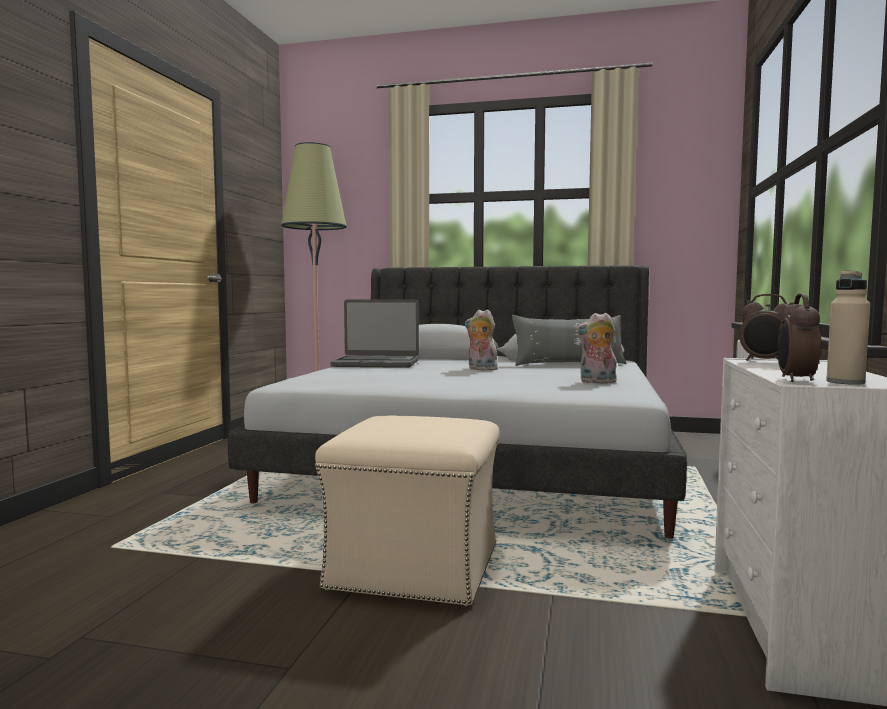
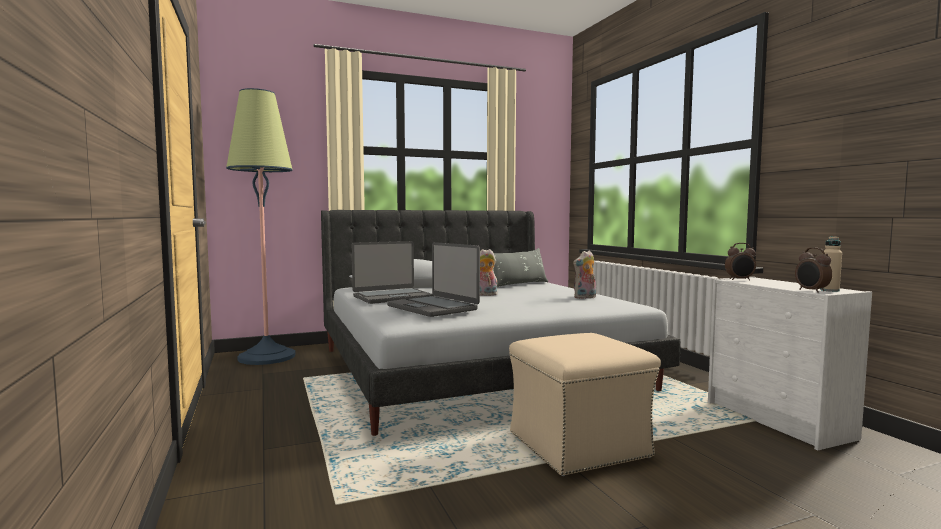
camera: 35 degrees left, 0 degrees up
none -> laptop [387,242,480,317]

